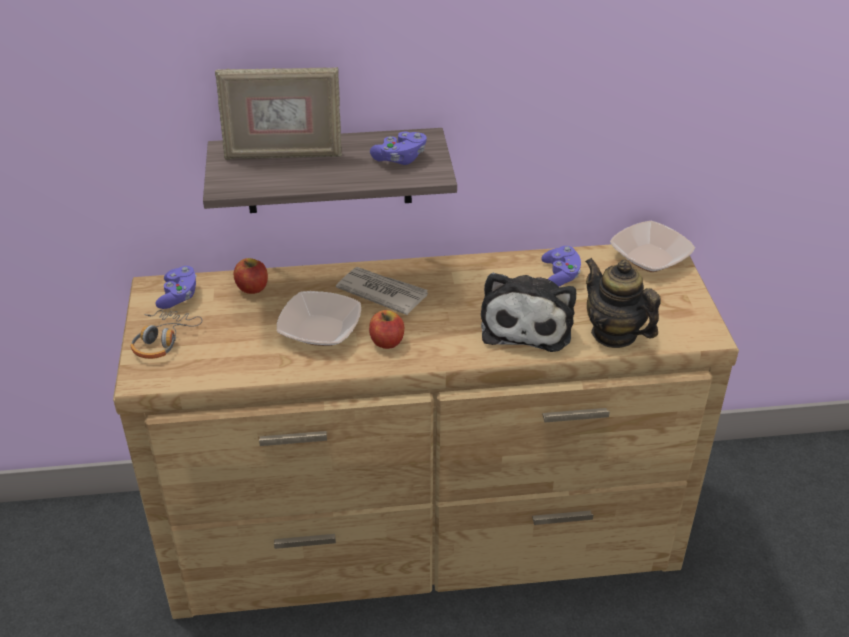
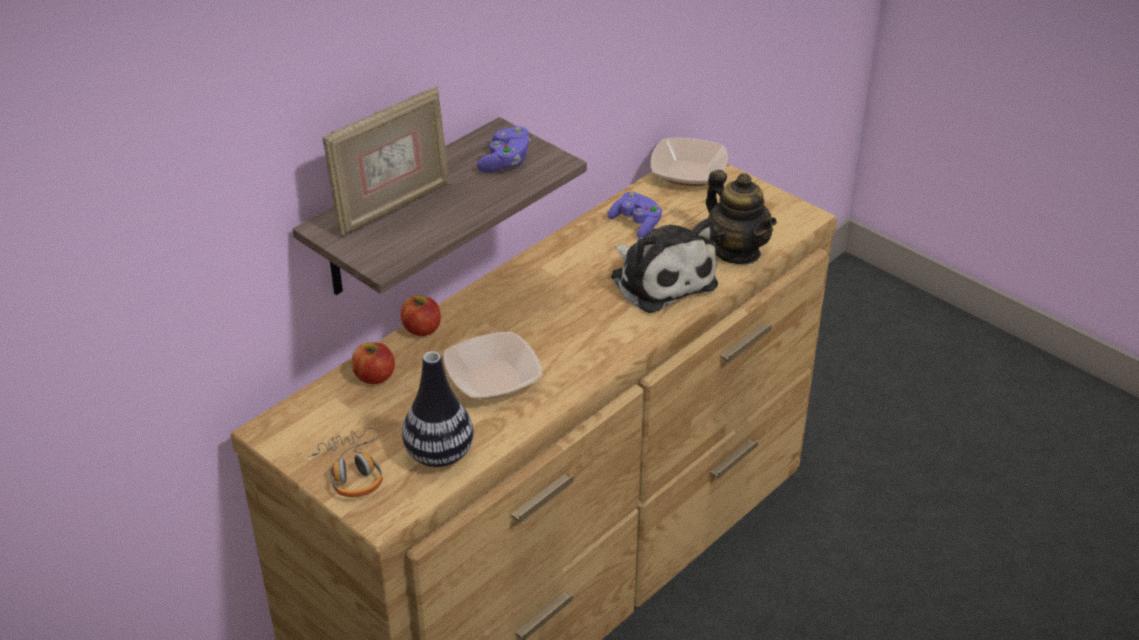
camera: 40 degrees left, 0 degrees up
purple game controller [155,266,197,309] -> none
newspaper [336,267,428,315] -> none
apple [369,310,404,349] -> apple moved to [400,295,441,336]
teapot [585,258,661,348] -> teapot turned 135 degrees counterclockwise [706,170,777,264]
none -> vase [402,351,474,467]

